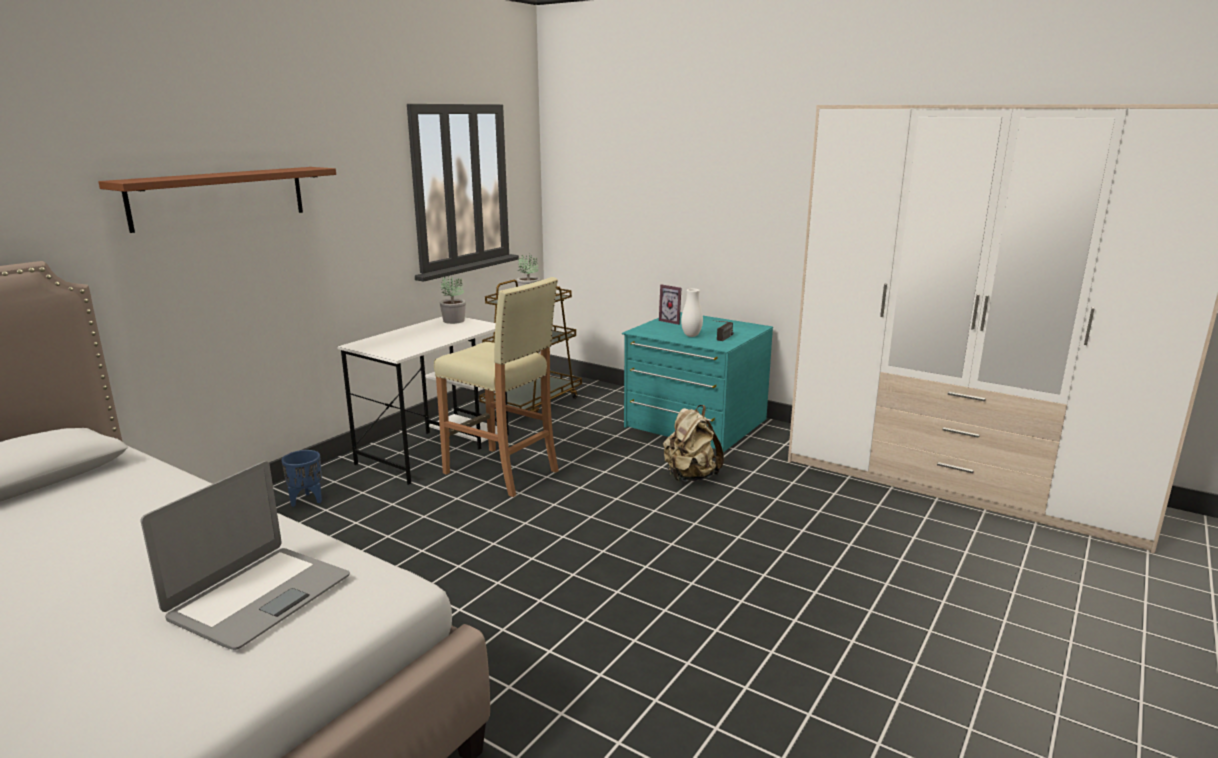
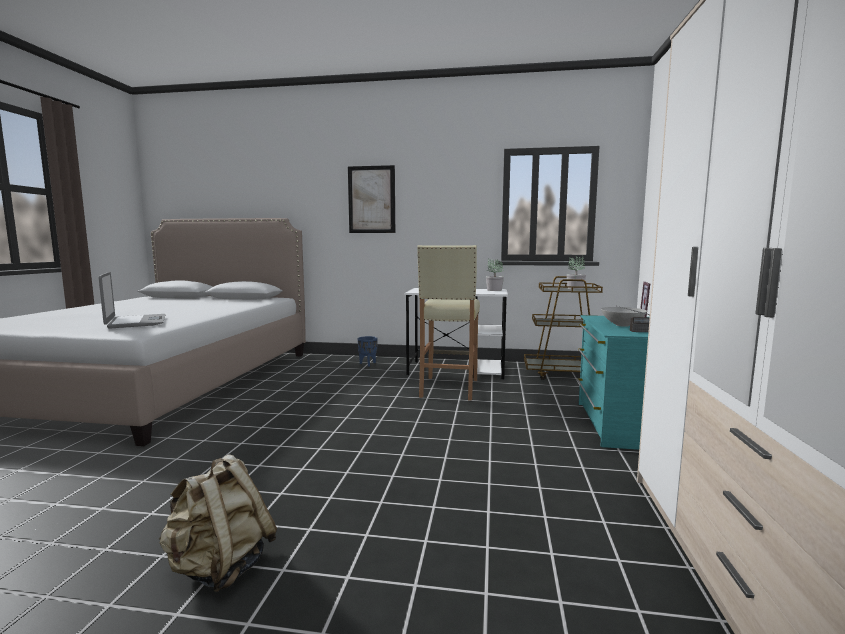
camera: 65 degrees right, 10 degrees down
brown shelf [98,167,336,233] -> picture [348,165,395,233]
laptop [141,461,350,650] -> laptop turned 120 degrees counterclockwise [99,272,166,328]
beige backpack [663,405,724,482] -> beige backpack moved to [159,454,277,593]
white vase [681,289,703,337] -> grey bowl [601,307,647,327]

